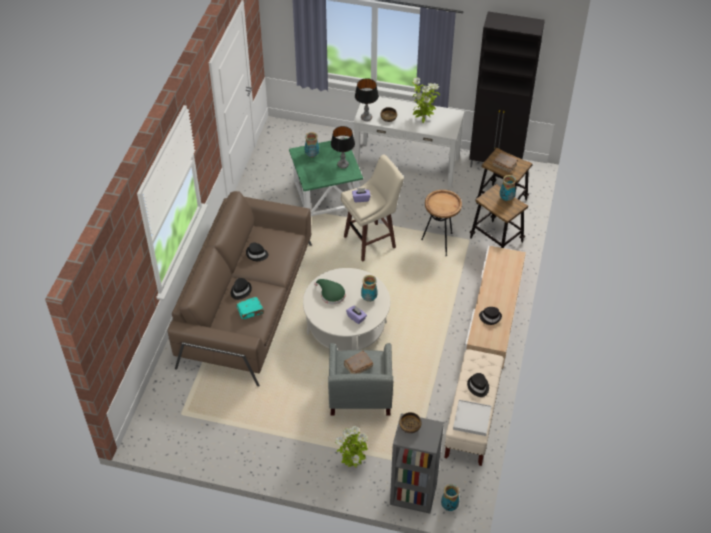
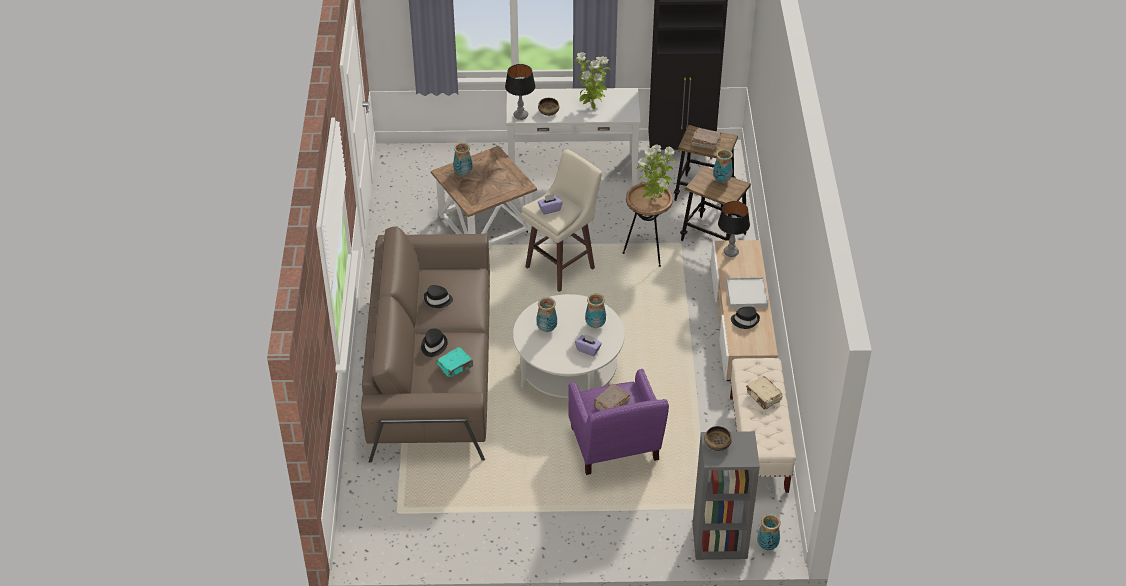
camera: 15 degrees left, 5 degrees down
green side table [289,138,363,216] -> brown side table [431,146,537,246]
green hat [314,279,346,304] -> vase [536,297,557,332]
grey armchair [328,343,393,416] -> purple armchair [568,369,669,475]
table lamp [331,126,355,169] -> table lamp moved to [718,201,750,257]
potted plant [335,426,368,468] -> potted plant moved to [636,144,676,201]
white tray [453,400,491,436] -> white tray moved to [726,277,768,308]
black hat [467,373,489,397] -> beige book [746,376,783,410]

